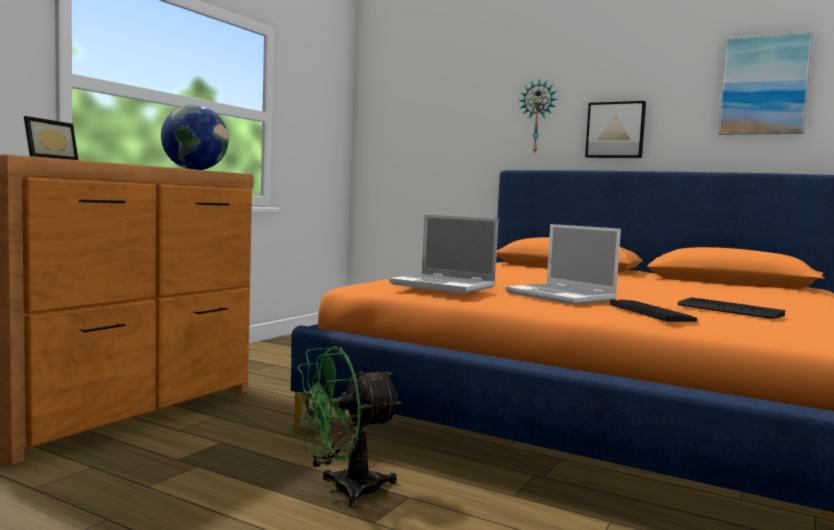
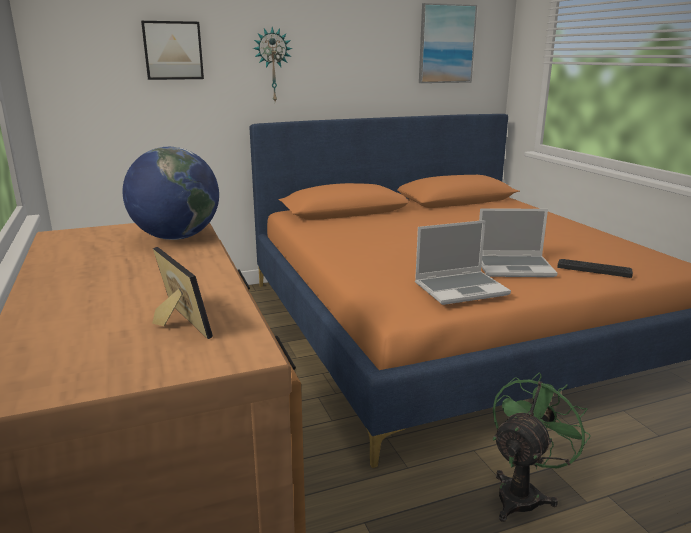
camera: 50 degrees left, 15 degrees up
green fan [295,346,402,508] -> green fan turned 150 degrees counterclockwise [493,373,591,522]
picture [585,101,646,158] -> picture moved to [141,21,204,80]
keyboard [678,298,785,319] -> none

